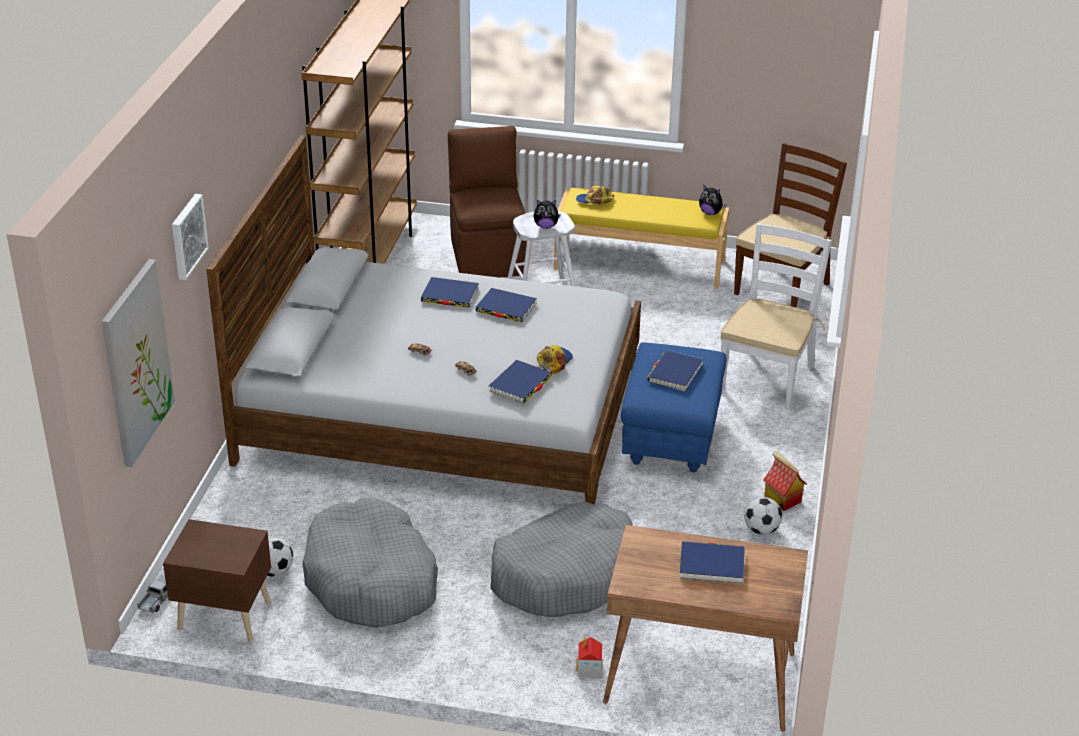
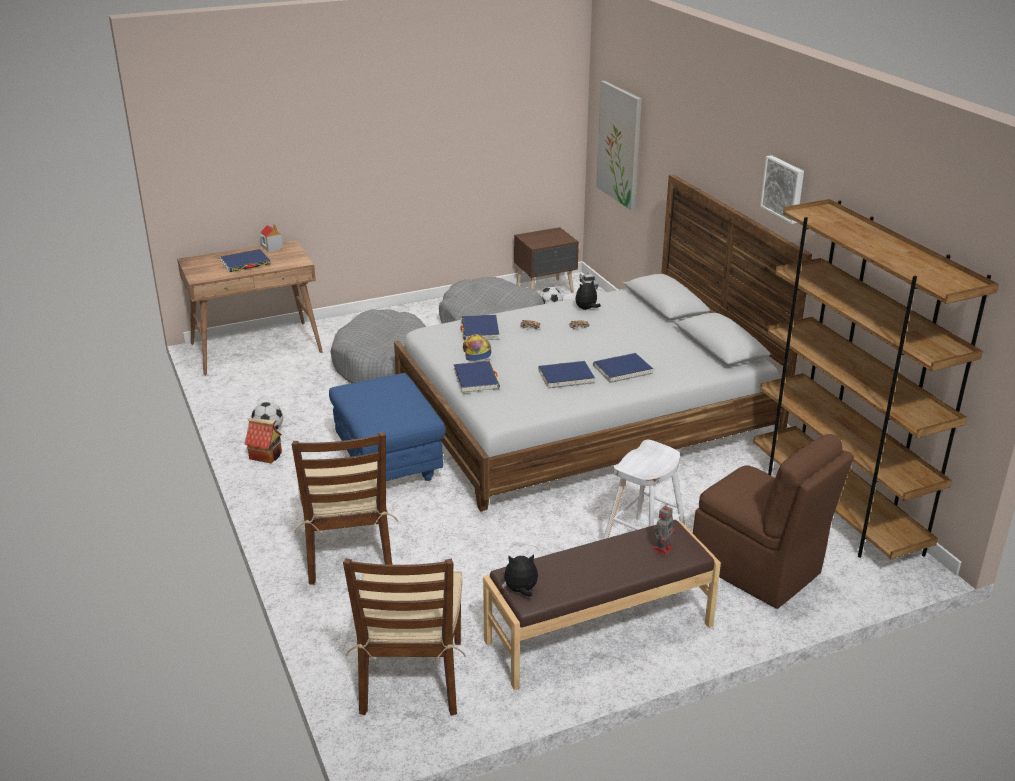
camera: 145 degrees right, 5 degrees down
picture [172,194,209,280] -> picture moved to [760,155,804,224]
plush toy [534,200,561,229] -> plush toy moved to [576,281,601,310]
yellow bench [554,188,729,289] -> brown bench [483,520,721,690]
cap [576,186,614,204] -> toy robot [653,503,675,555]
toy house [576,637,604,678] -> toy house moved to [260,224,283,252]
blue book [647,350,703,392] -> blue book moved to [454,361,500,393]
white chair [721,223,832,409] -> brown chair [292,432,398,585]

